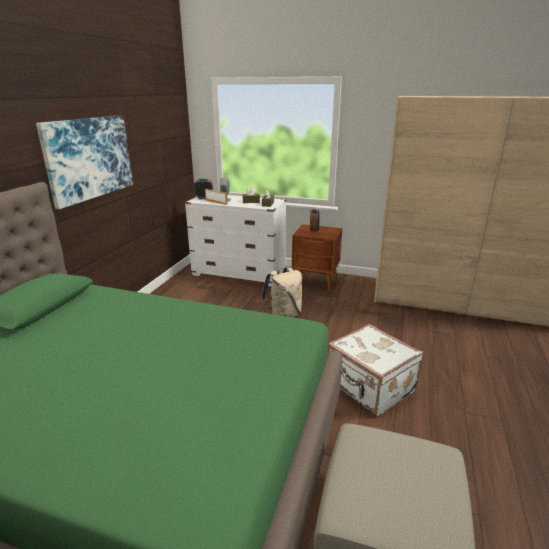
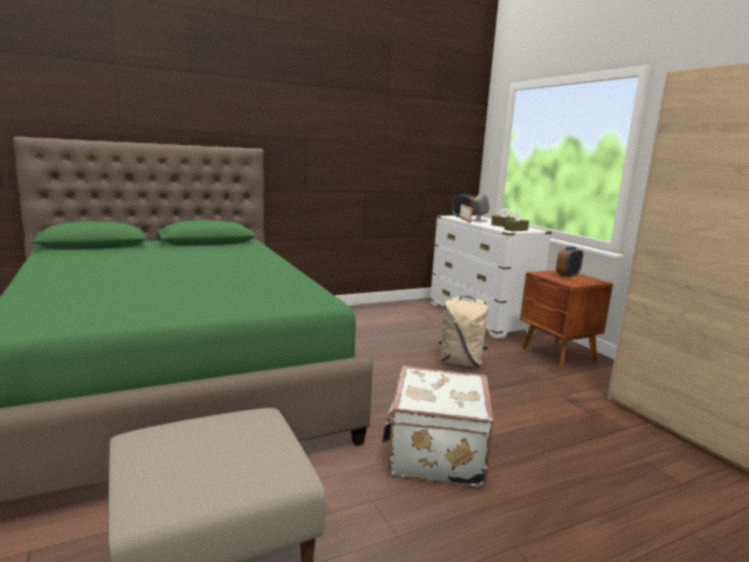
camera: 45 degrees right, 10 degrees down
picture [36,115,133,209] -> none

